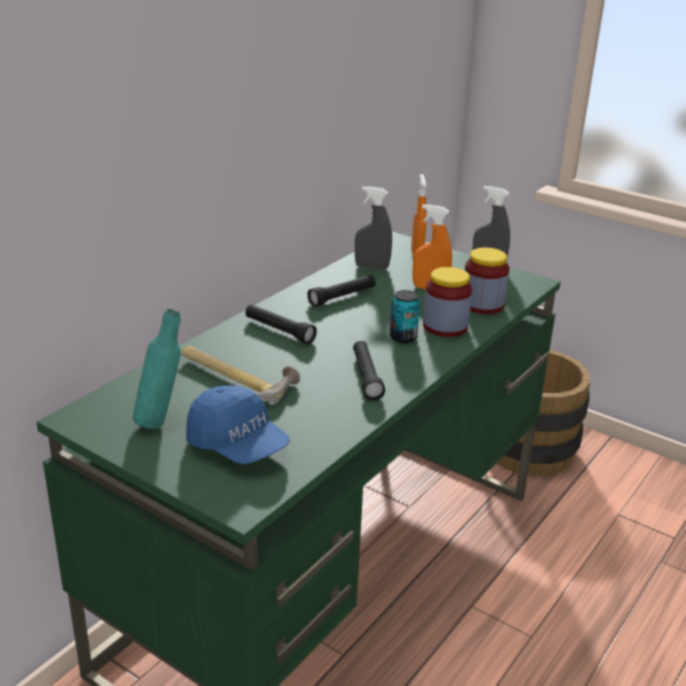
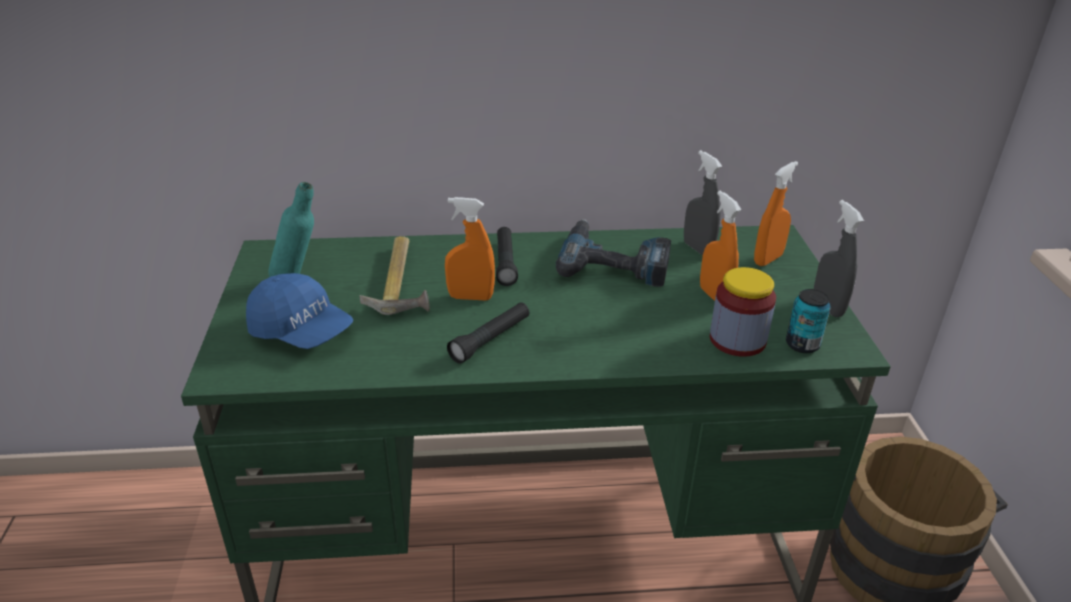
camera: 50 degrees right, 5 degrees up
blue cap [186,386,290,464] -> blue cap turned 60 degrees counterclockwise [246,273,353,349]
black flashlight [307,275,376,307] -> power drill [556,219,671,287]
can [390,290,420,343] -> can moved to [786,289,831,353]
jar [423,267,472,337] -> none
none -> orange spray bottle [445,197,495,301]

